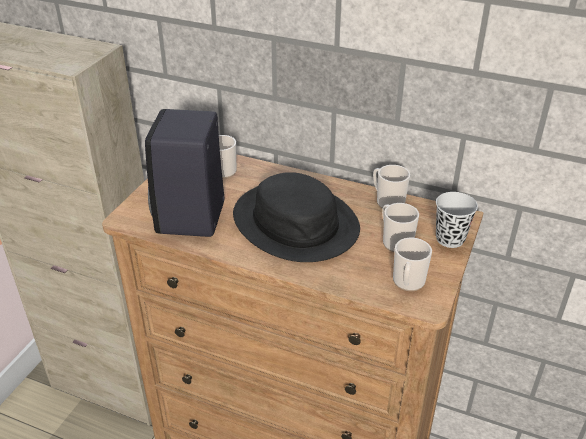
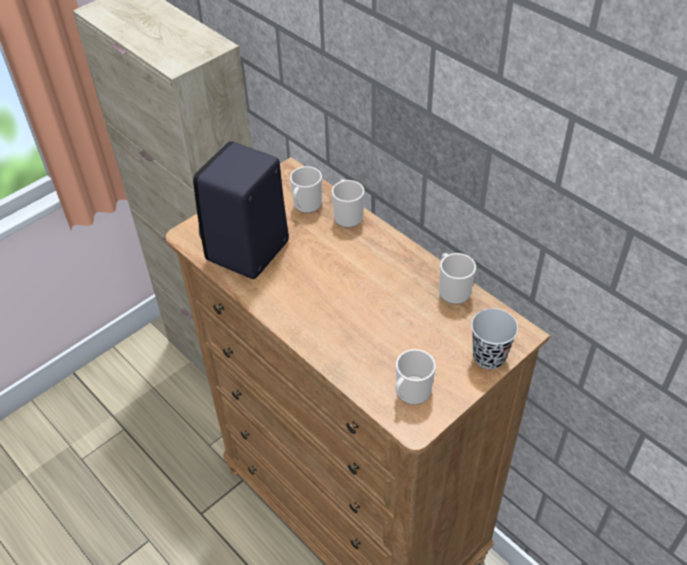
camera: 25 degrees right, 10 degrees up
black hat [233,172,360,262] -> none
mug [382,203,419,253] -> mug moved to [332,179,364,228]

